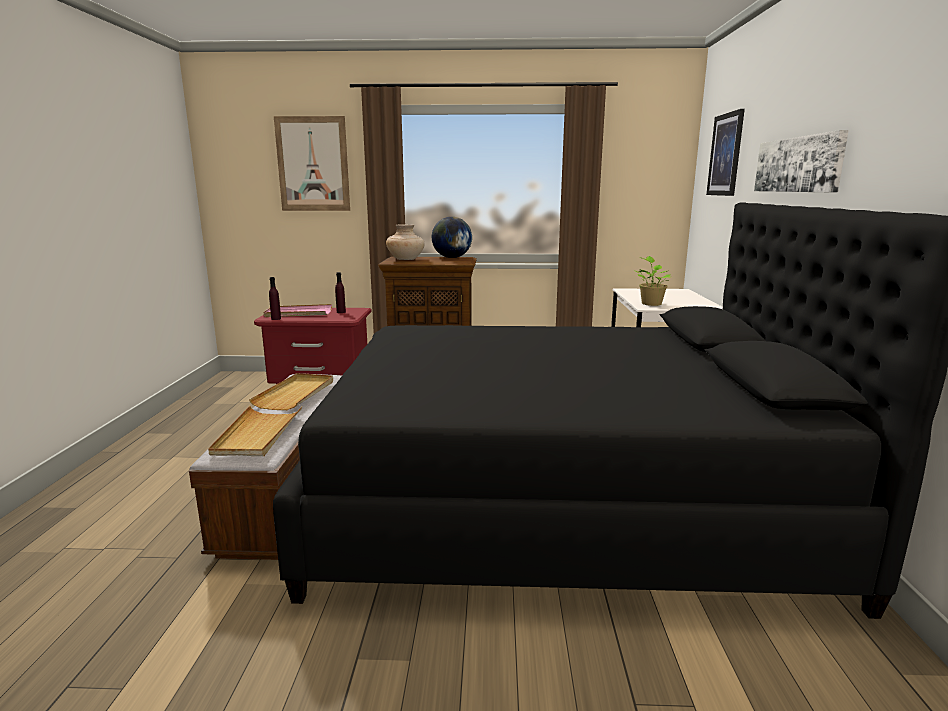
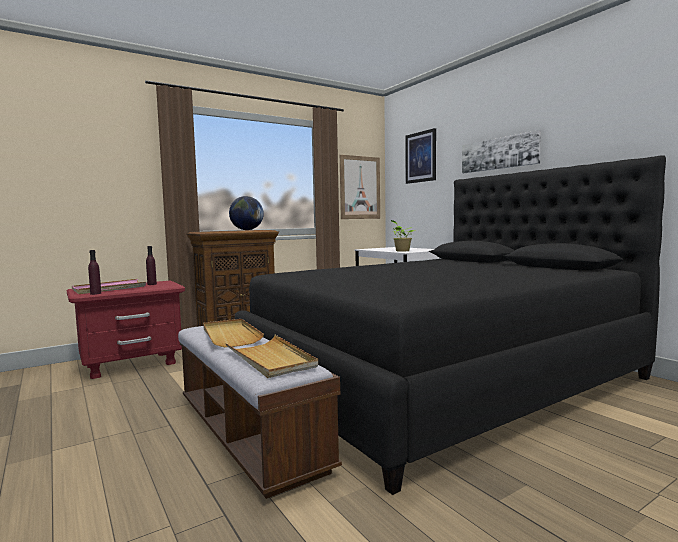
camera: 35 degrees left, 10 degrees down
picture [274,116,350,211] -> picture moved to [340,155,380,219]
beige vase [386,224,425,260] -> none

